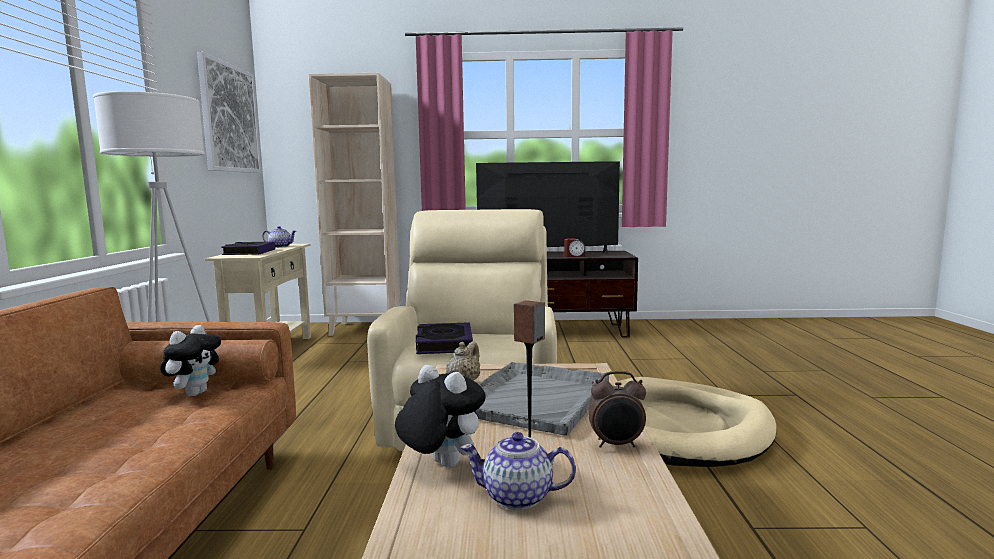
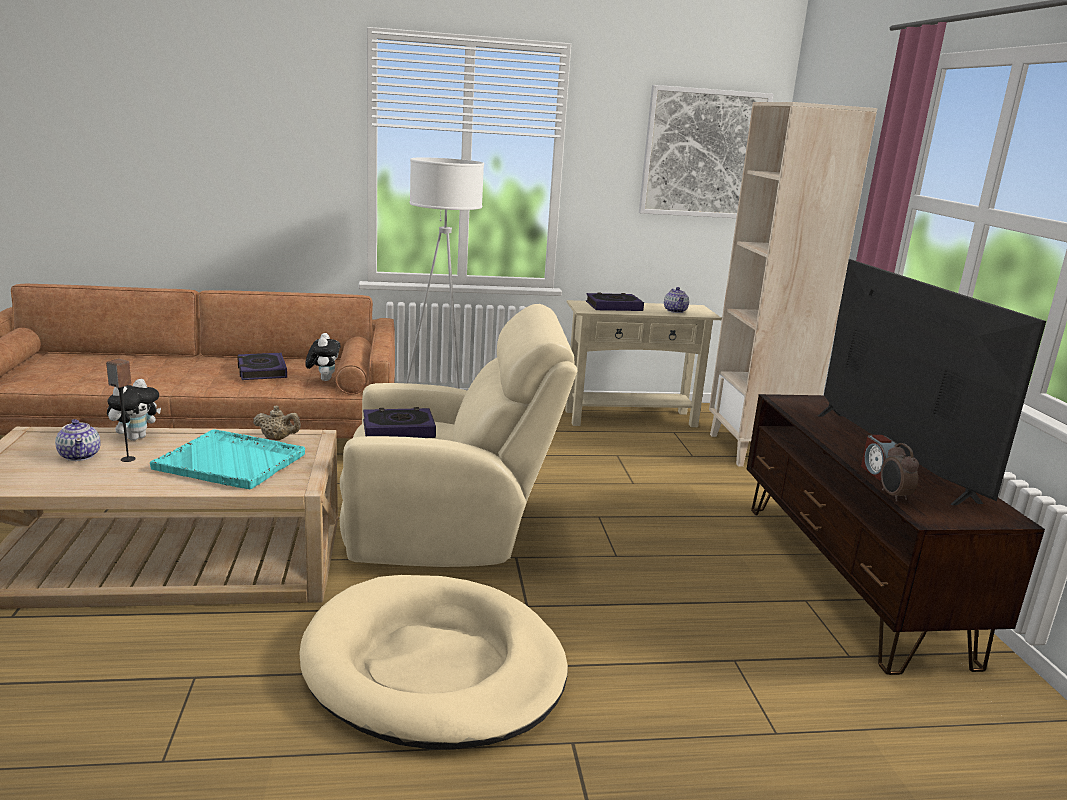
camera: 80 degrees right, 10 degrees up
plush toy [160,325,221,396] -> plush toy turned 105 degrees counterclockwise [305,333,341,381]
teapot [460,432,576,510] -> teapot turned 150 degrees clockwise [55,419,101,461]
grey tray [475,362,609,436] -> turquoise tray [150,429,305,490]
alarm clock [588,371,646,448] -> alarm clock moved to [881,443,919,502]
none -> book [237,353,287,380]

